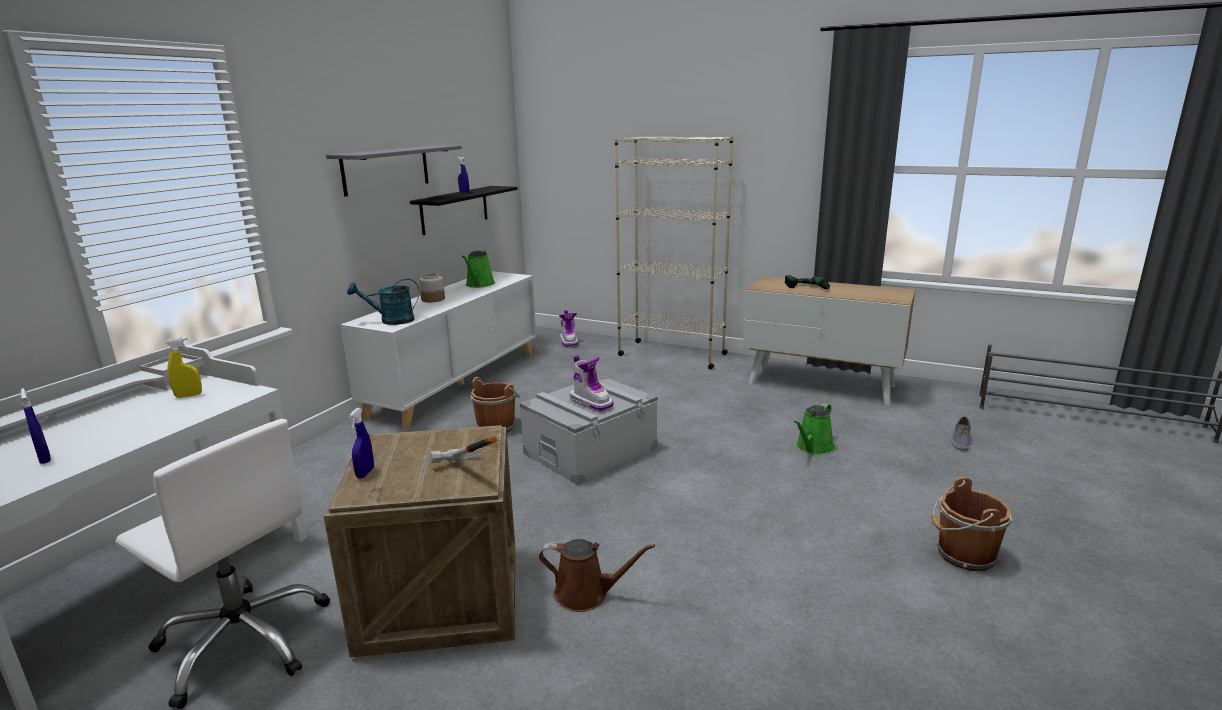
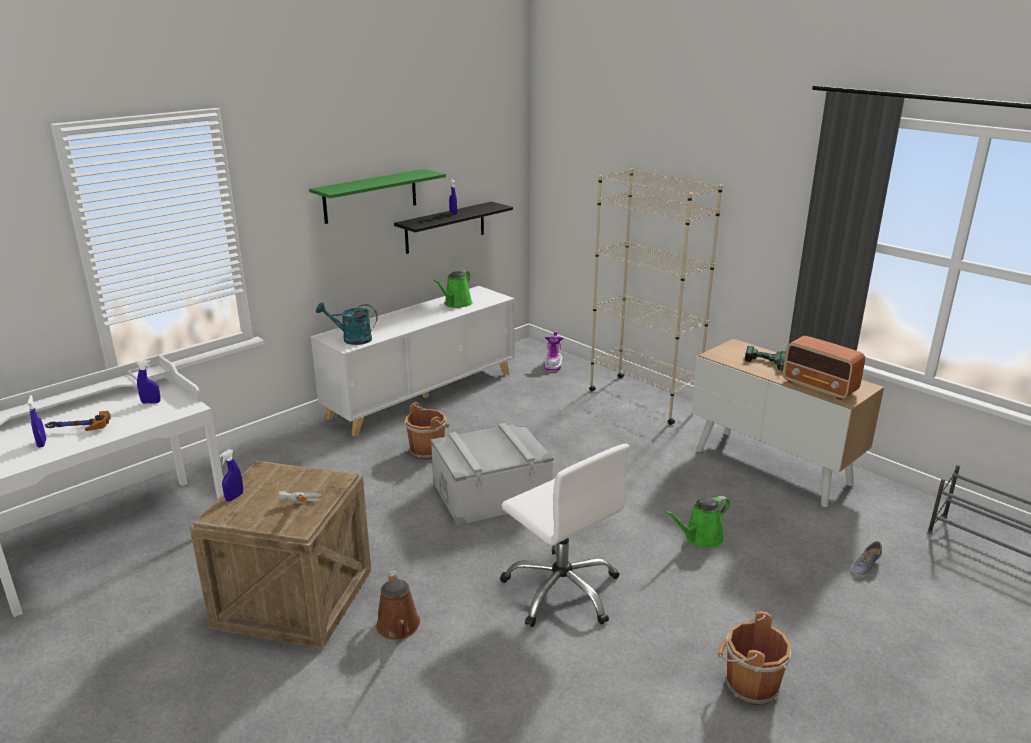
camera: 20 degrees right, 5 degrees up
white office chair [115,419,330,709] -> white office chair moved to [500,443,629,627]
yellow spray bottle [166,337,202,398] -> blue spray bottle [136,360,161,404]
grey shelf [326,145,462,197] -> green shelf [309,169,446,224]
jar [419,273,445,302] -> none
brown watering can [539,539,655,612] -> brown watering can turned 45 degrees clockwise [376,570,420,640]
boot [570,355,614,412] -> none
none -> hammer [45,411,110,431]
none -> radio [783,336,865,400]

